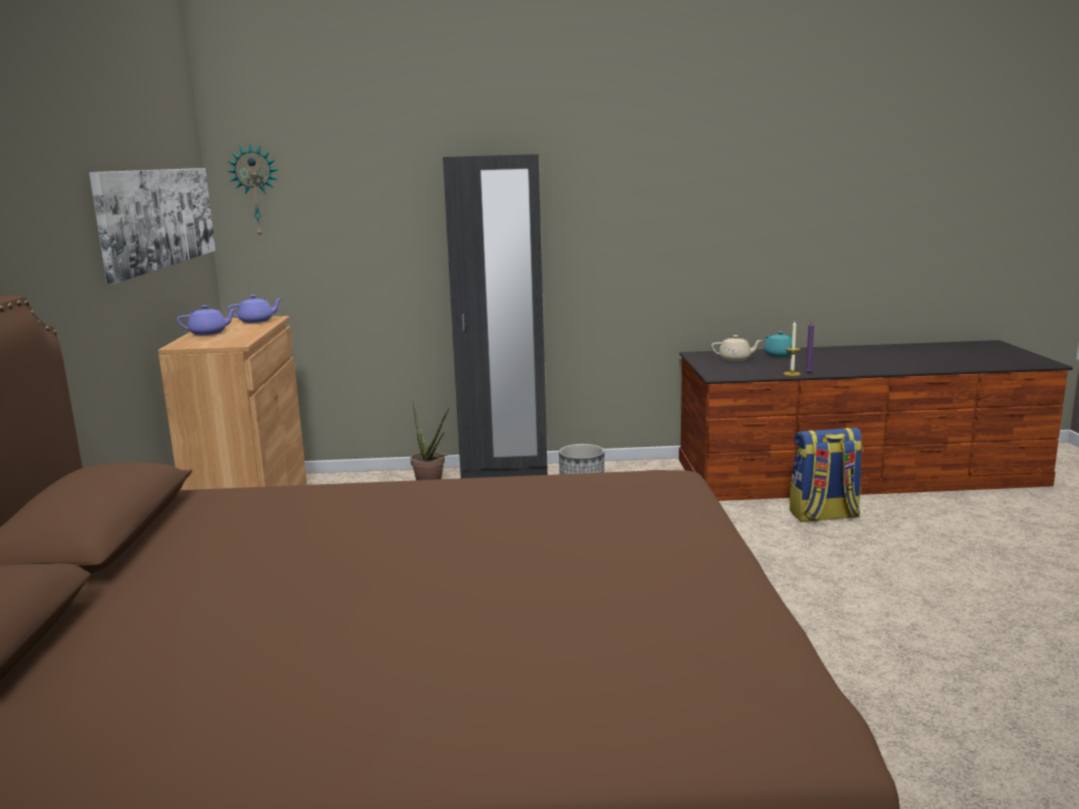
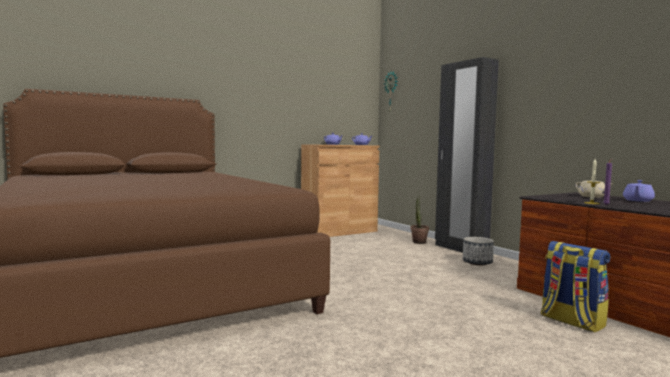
camera: 60 degrees right, 10 degrees down
picture [89,168,216,284] -> none
turquoise teapot [764,331,797,357] -> purple teapot [623,180,655,202]

